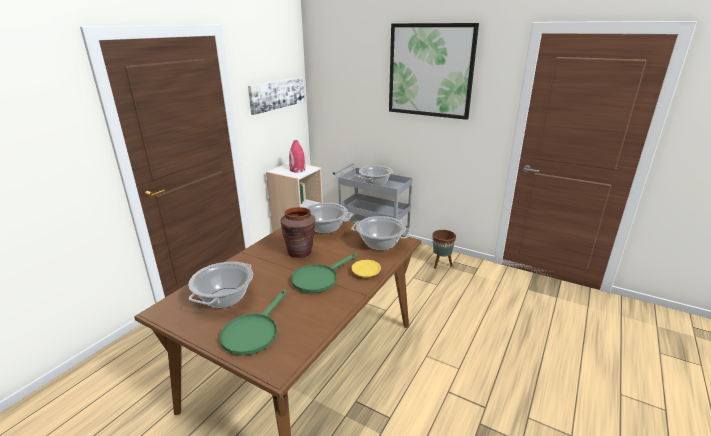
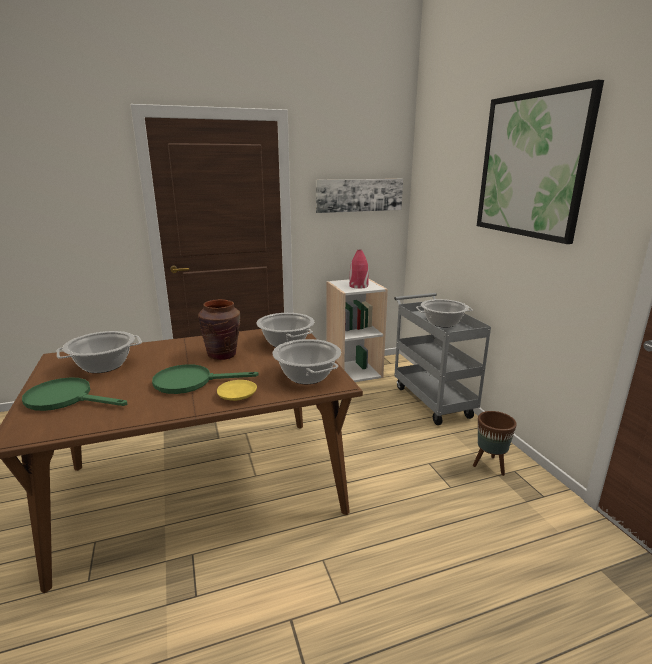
camera: 40 degrees right, 5 degrees down
green frying pan [220,290,287,355] -> green frying pan turned 45 degrees clockwise [22,377,127,411]

